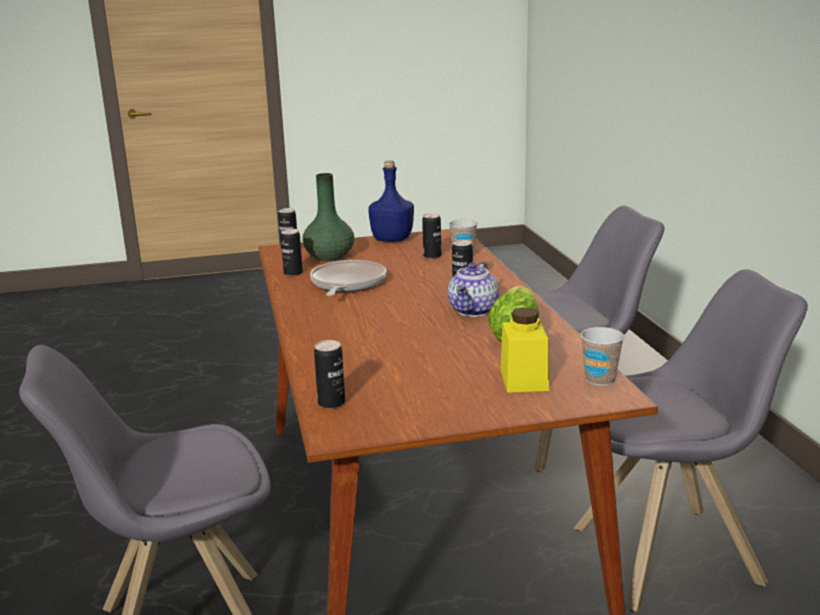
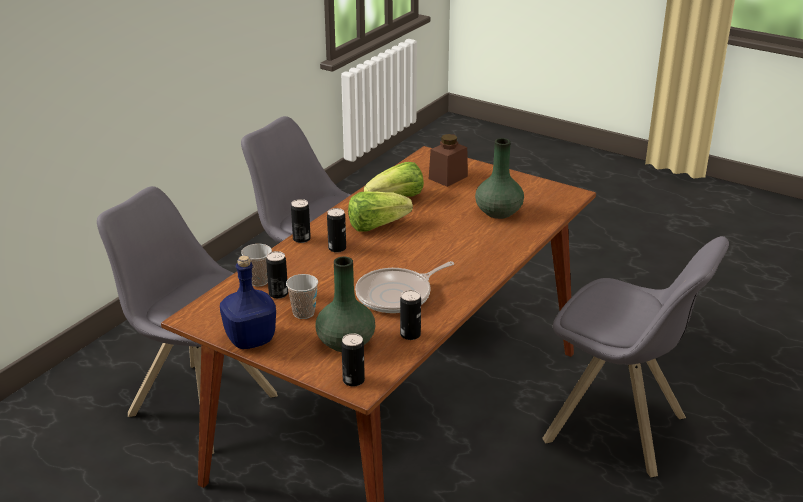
camera: 135 degrees left, 10 degrees up
can [314,340,345,409] -> can moved to [291,199,311,243]
teapot [448,262,499,317] -> lettuce [348,192,413,232]
yellow jar [500,307,549,393] -> brown jar [429,134,468,187]
cup [581,327,624,386] -> cup moved to [286,274,318,319]
none -> green vase [475,138,524,219]

